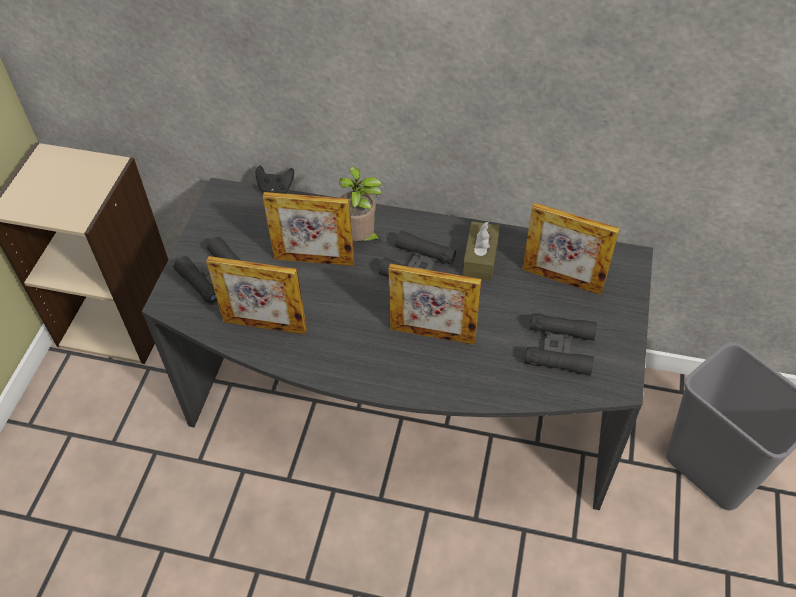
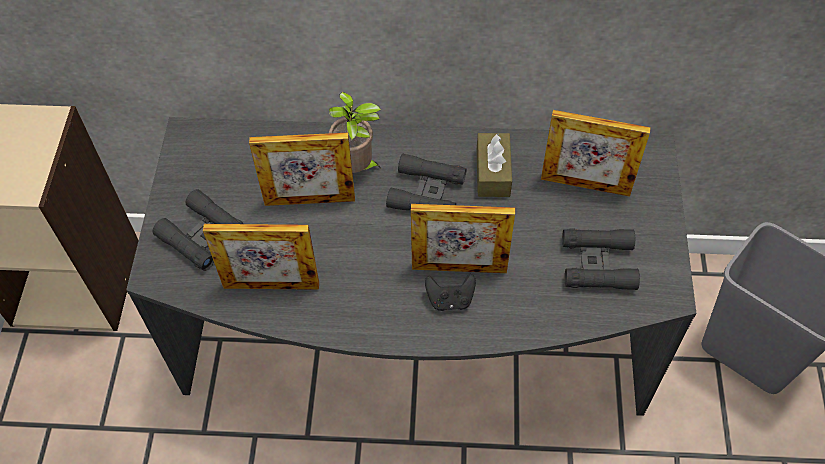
camera: 10 degrees left, 5 degrees up
black game controller [256,166,294,194] -> black game controller moved to [425,274,476,311]

